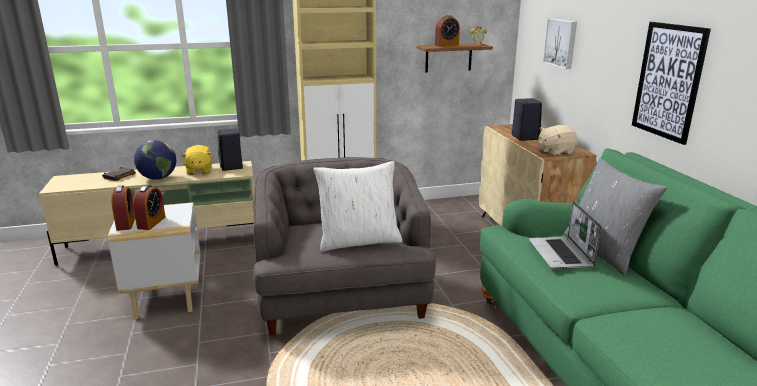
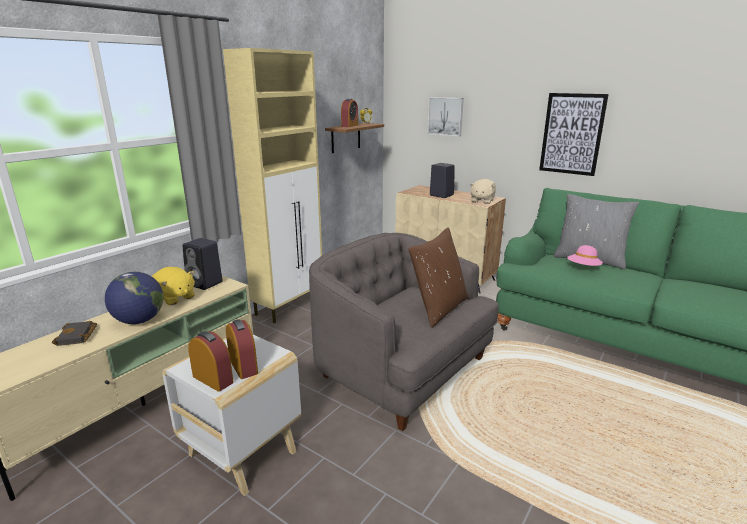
camera: 40 degrees left, 0 degrees up
white pillow [313,161,402,252] -> brown pillow [408,227,468,328]
laptop [529,201,601,269] -> pink hat [567,245,603,266]

